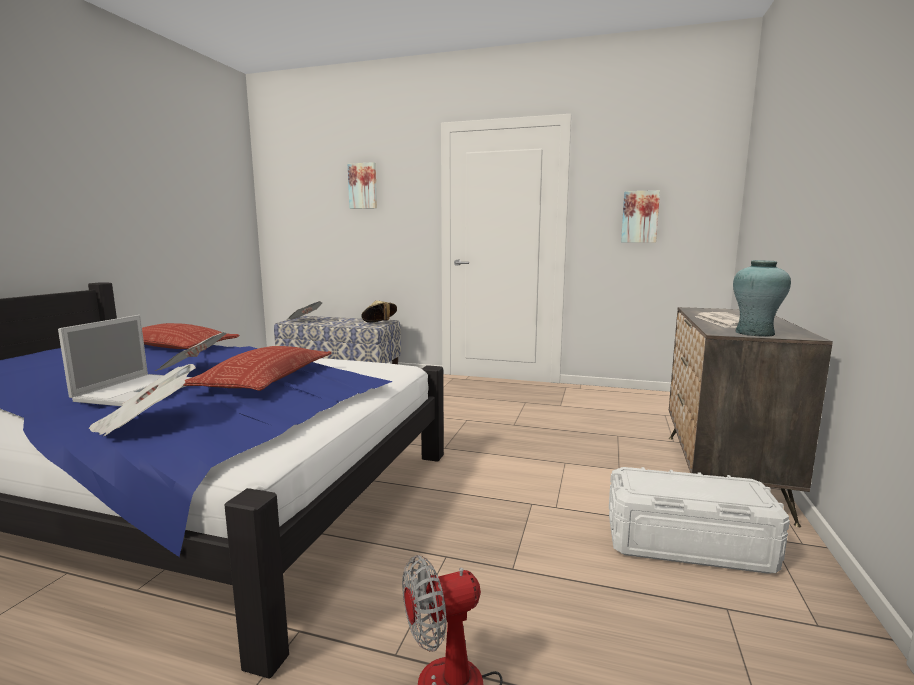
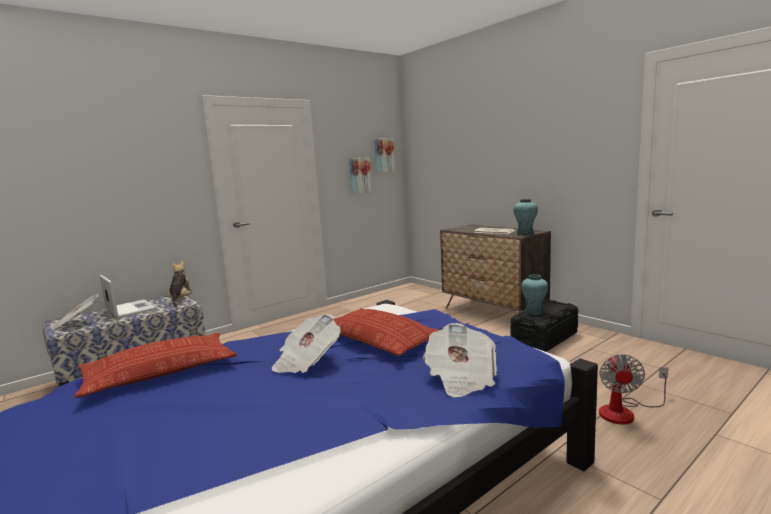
camera: 55 degrees left, 0 degrees up
laptop [58,315,192,406] -> laptop moved to [100,275,157,318]
picture [348,162,377,209] -> picture moved to [374,138,395,173]
beige hat [361,300,397,322] -> plush toy [168,261,193,307]
white storage box [609,467,790,574] -> black storage box [510,300,578,352]
none -> turquoise vase [521,274,548,315]

